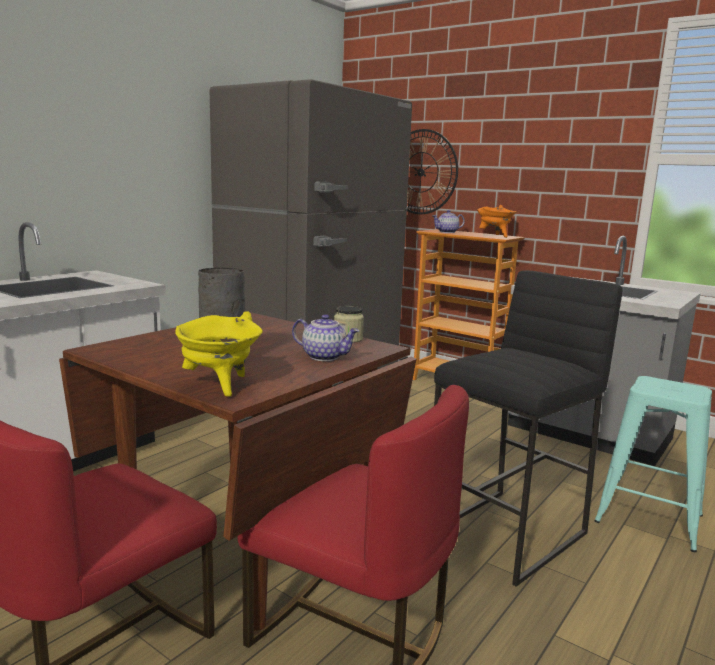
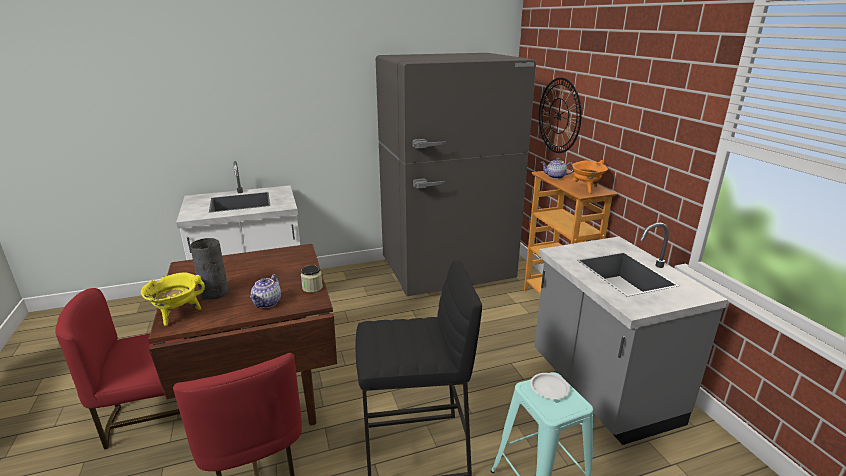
camera: 35 degrees right, 10 degrees up
teapot [292,314,359,361] -> teapot turned 45 degrees clockwise [250,274,281,308]
none -> white plate [530,373,570,399]

